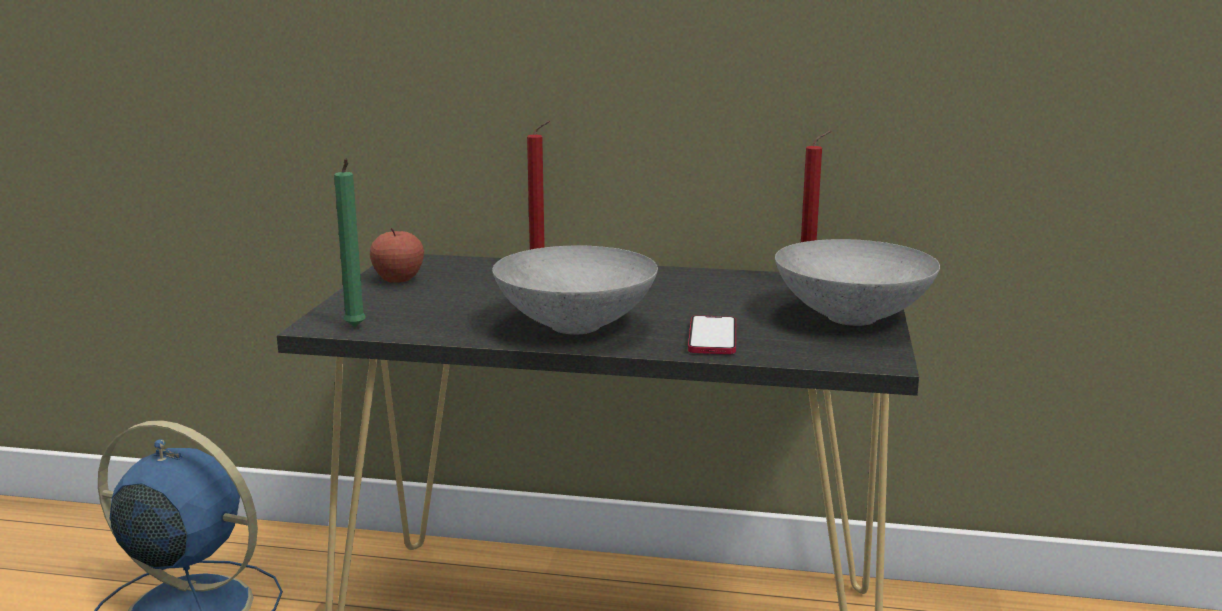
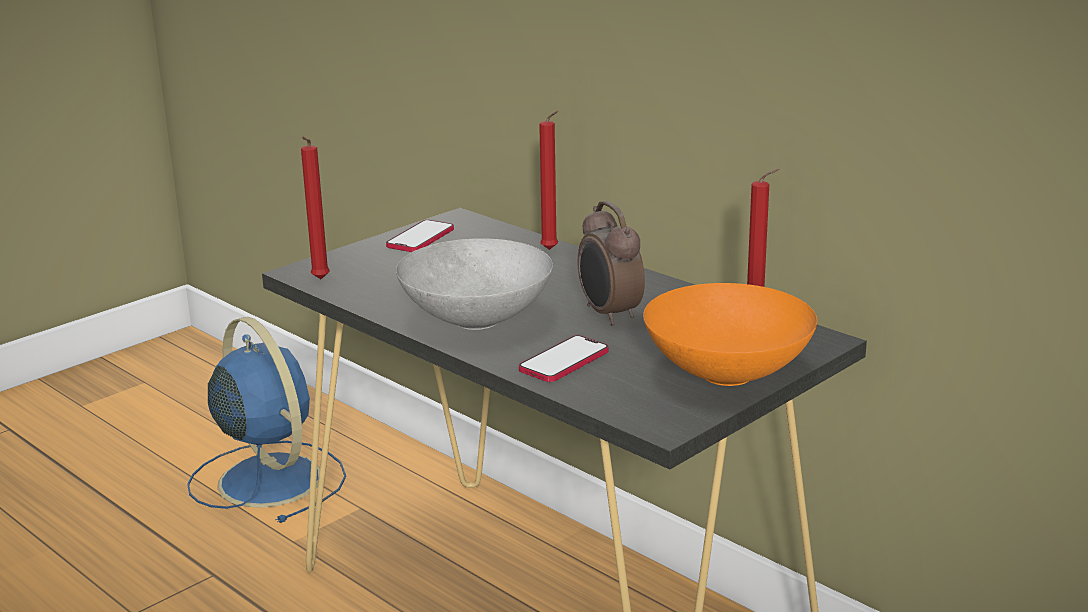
camera: 35 degrees right, 5 degrees up
green candle [334,159,366,327] -> red candle [301,136,330,279]
apple [370,228,424,283] -> phone [386,220,454,252]
grey bowl [775,239,940,326] -> orange bowl [643,283,817,386]
none -> alarm clock [578,201,645,326]

